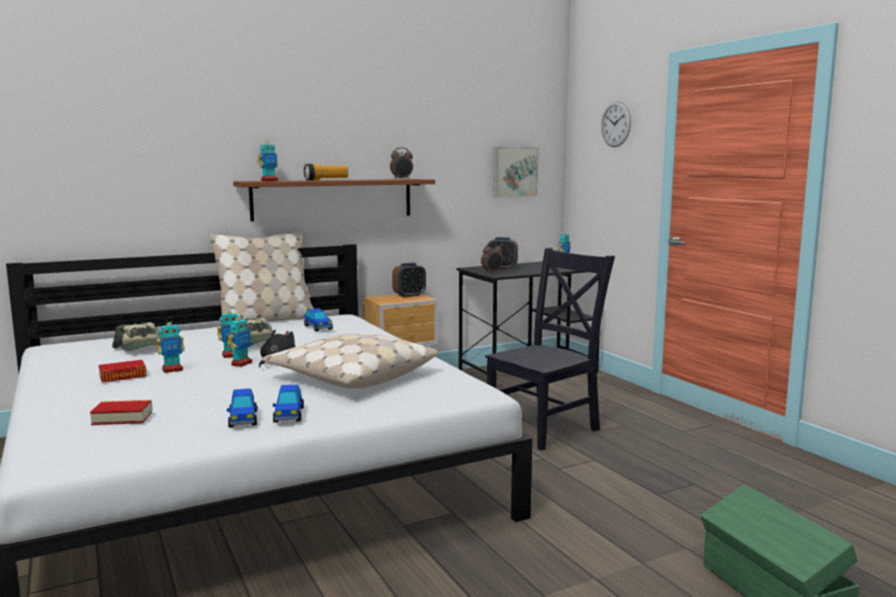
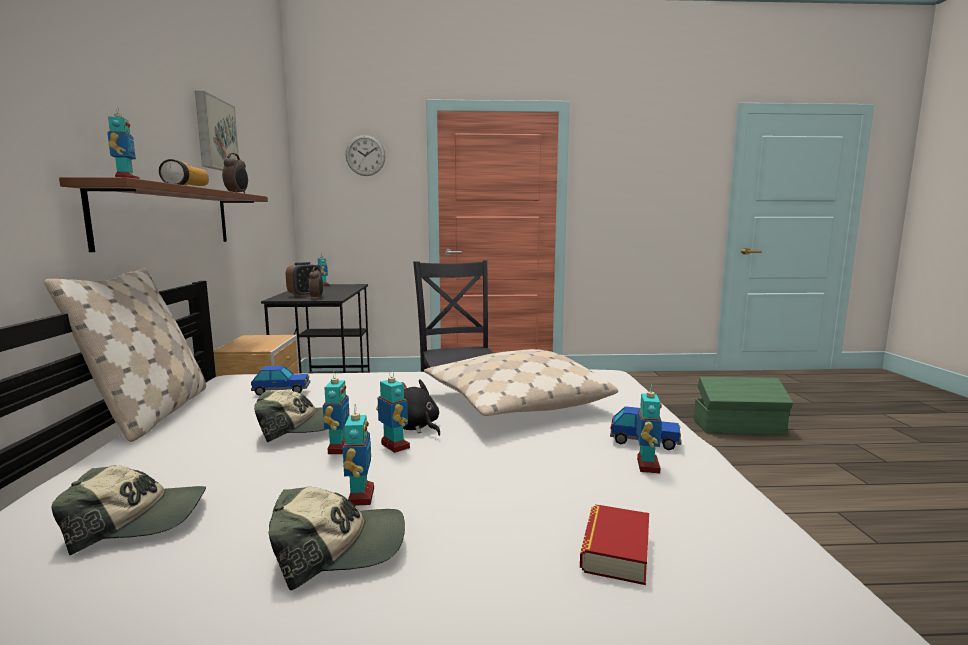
camera: 65 degrees left, 0 degrees up
book [99,360,146,382] -> cap [268,487,405,590]
toy car [227,388,258,427] -> toy robot [637,383,662,473]
alarm clock [392,263,426,297] -> none
picture [493,147,539,198] -> picture moved to [195,91,239,171]

